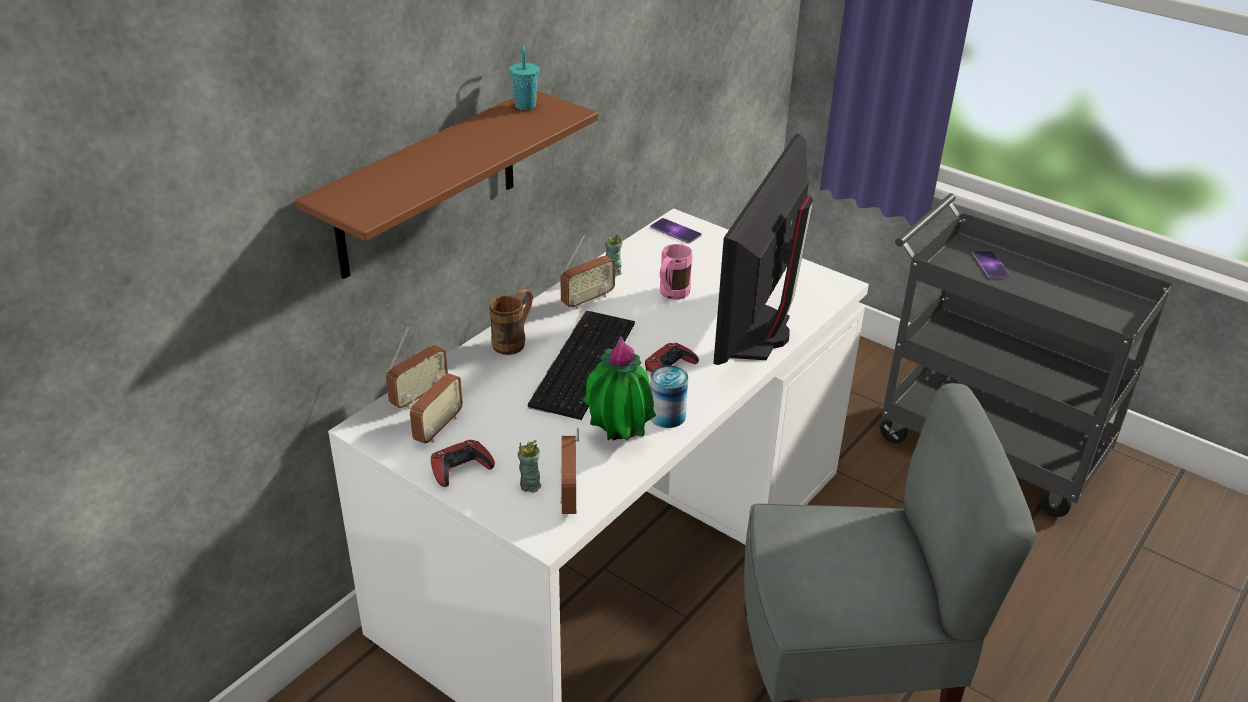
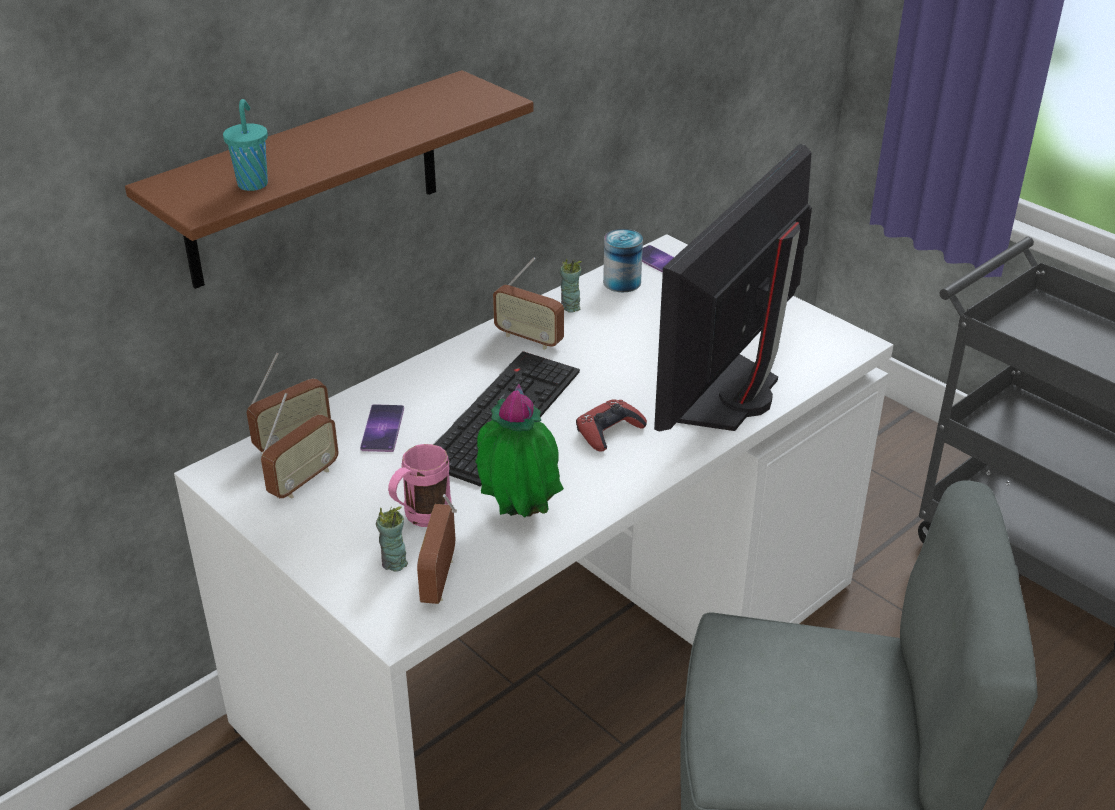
camera: 10 degrees right, 0 degrees up
red game controller [431,440,495,487] -> none
brown mug [489,289,533,355] -> none
turquoise cup [509,45,540,110] -> turquoise cup moved to [223,99,268,191]
radio [560,235,615,309] -> radio turned 60 degrees clockwise [493,258,564,350]
can [650,365,688,428] -> can moved to [603,229,643,292]
pink mug [660,244,693,300] -> pink mug moved to [388,444,452,527]
phone [972,251,1010,279] -> phone moved to [360,404,404,452]

